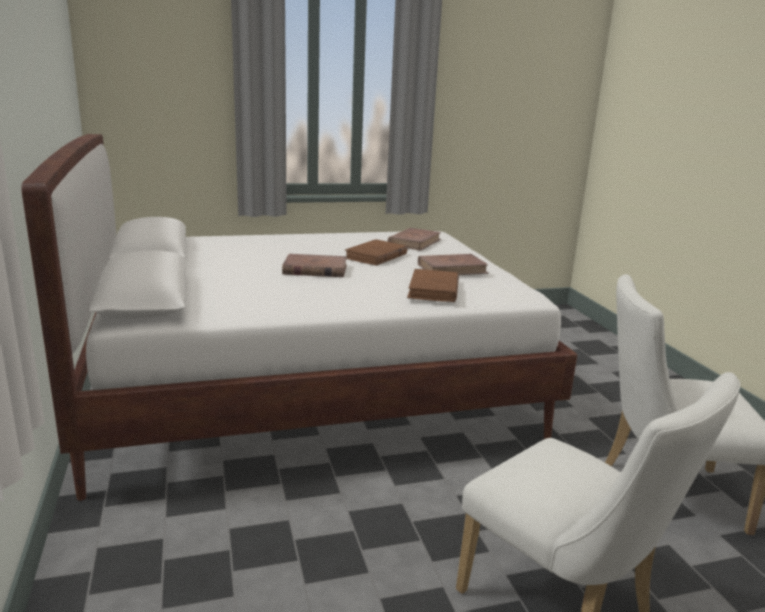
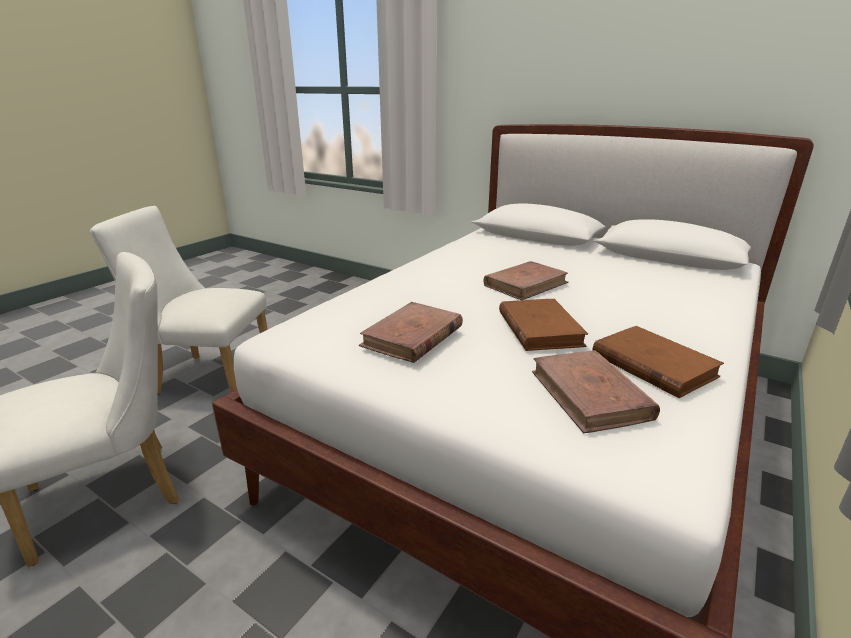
camera: 140 degrees right, 5 degrees up
brown book [407,269,459,302] -> brown book moved to [593,326,724,398]

